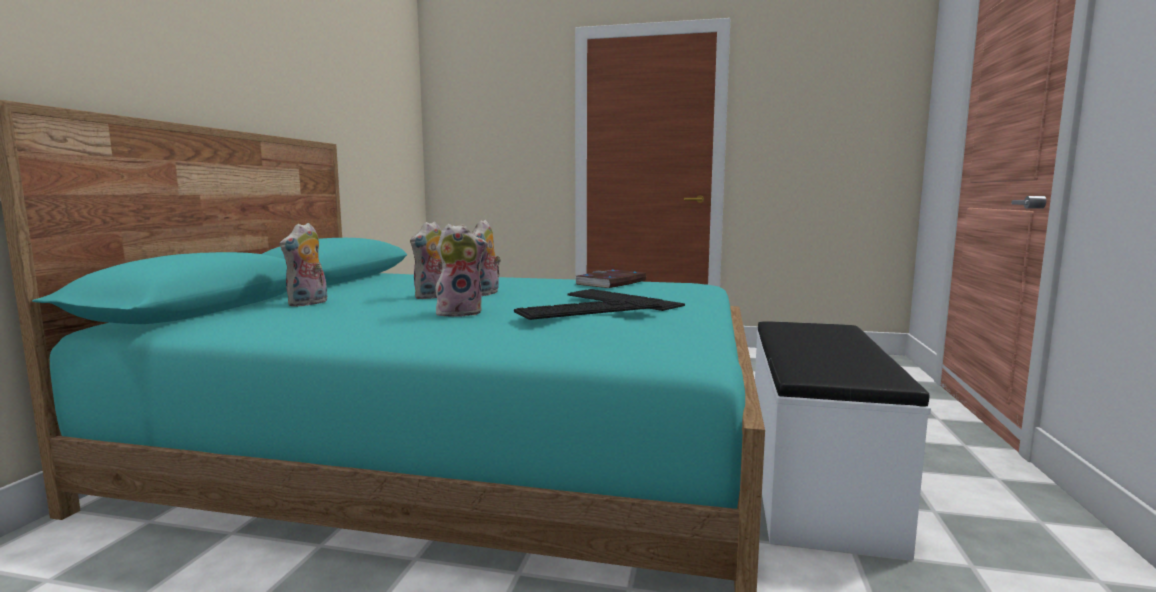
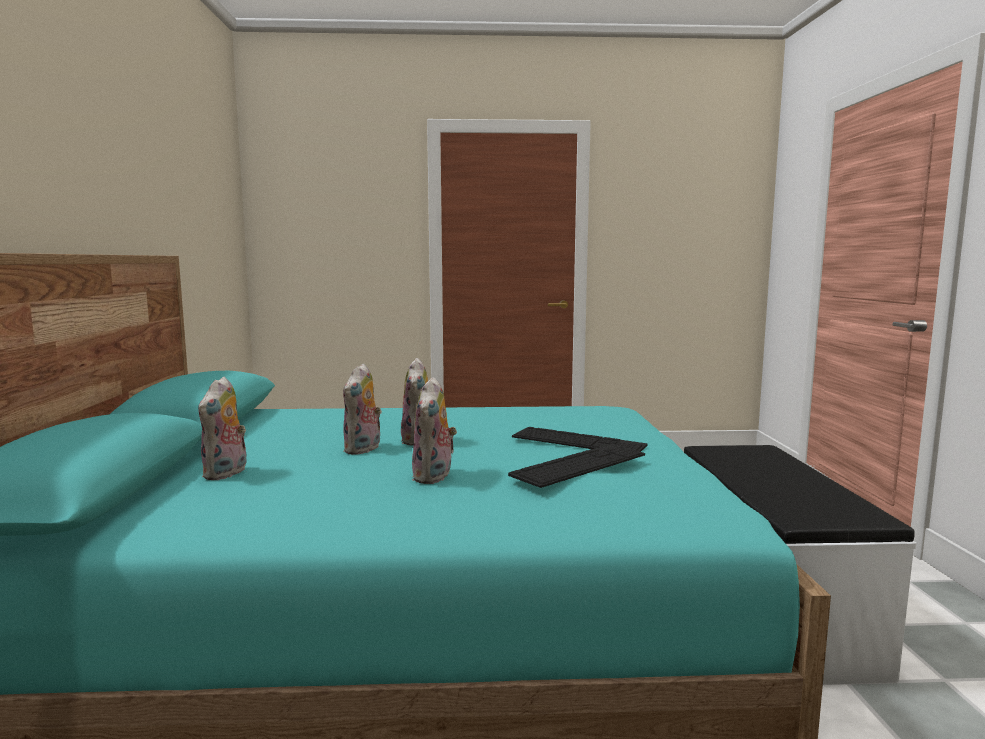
camera: 15 degrees left, 0 degrees up
plush toy [435,224,488,317] -> plush toy turned 135 degrees clockwise [412,377,457,484]
book [575,270,646,288] -> none

